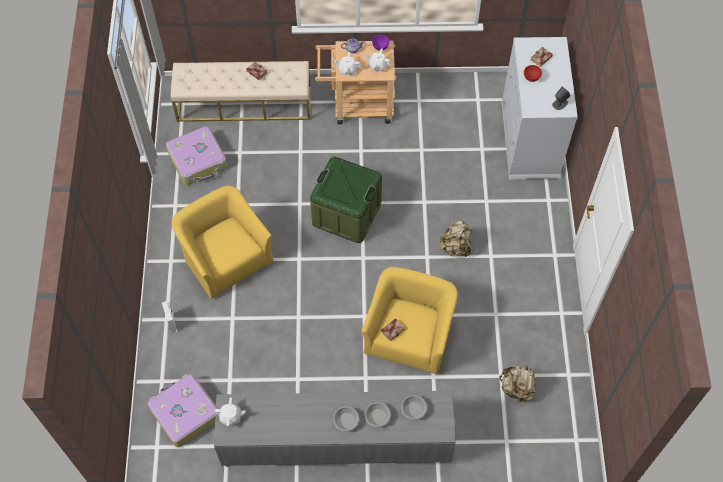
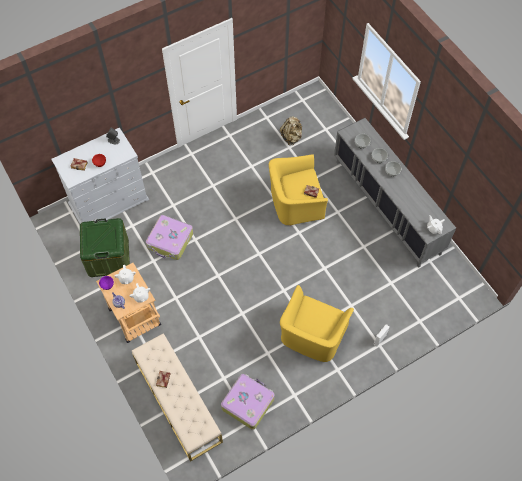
camera: 120 degrees left, 0 degrees up
suitcase [148,374,216,447] -> suitcase moved to [146,215,193,260]
green storage box [310,157,382,243] -> green storage box moved to [80,218,130,277]
beige backpack [440,220,472,257] -> none

